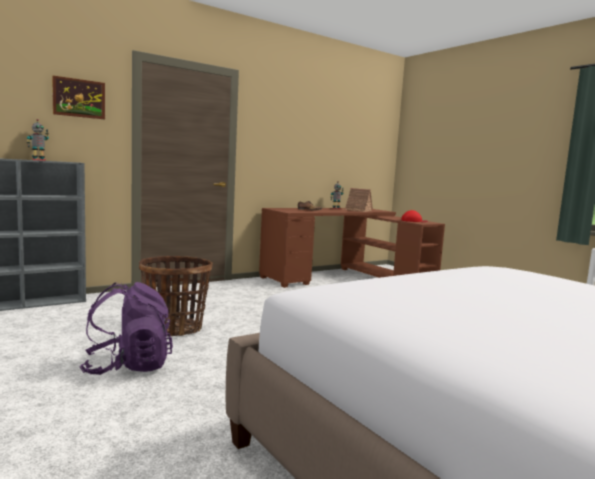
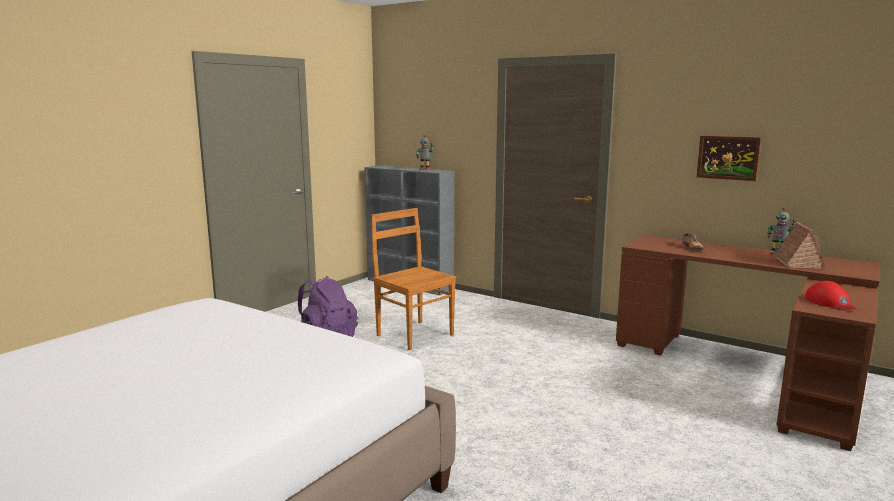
camera: 70 degrees right, 5 degrees up
picture [52,75,105,119] -> picture moved to [696,136,761,181]
basket [139,256,213,336] -> brown chair [371,208,456,350]

